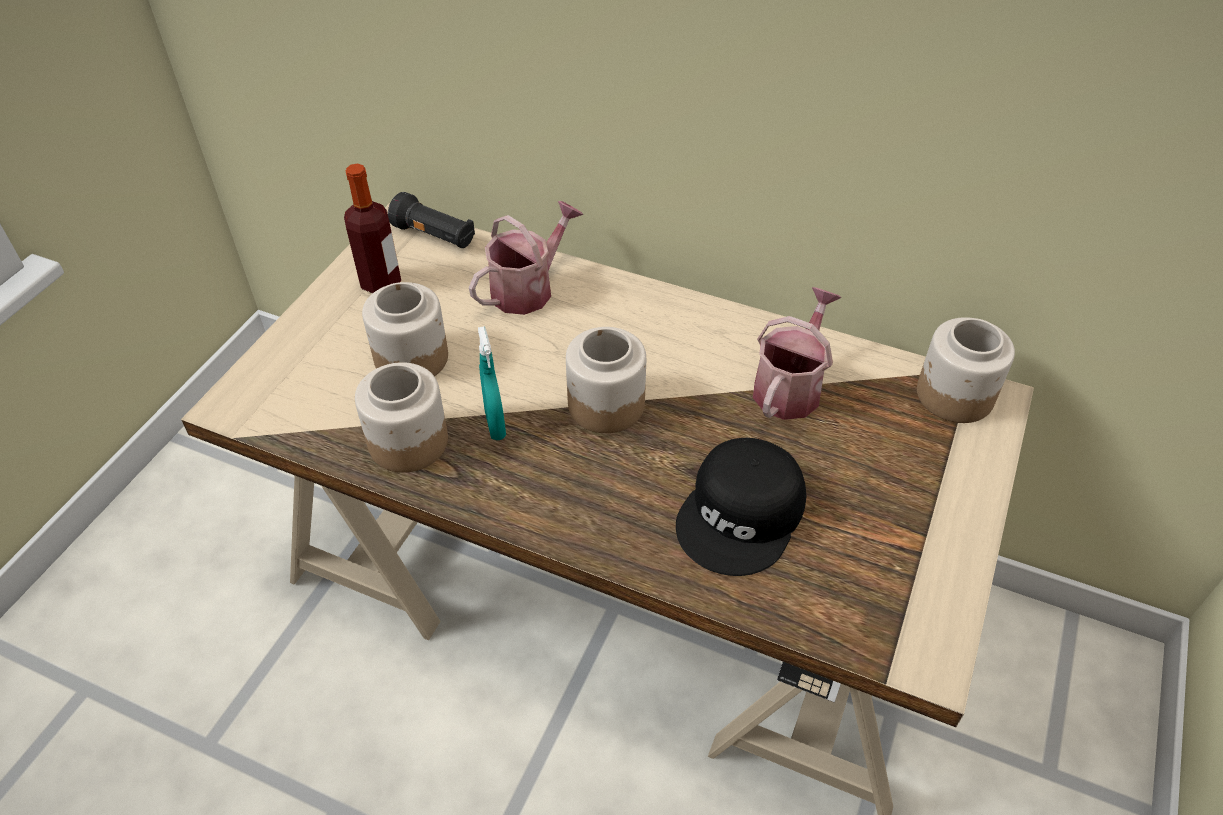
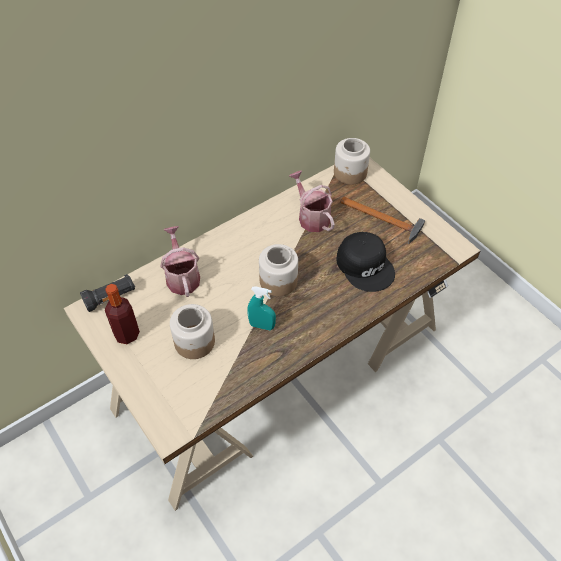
camera: 60 degrees left, 5 degrees up
jar [355,362,448,473] -> none
none -> hammer [340,197,425,244]

